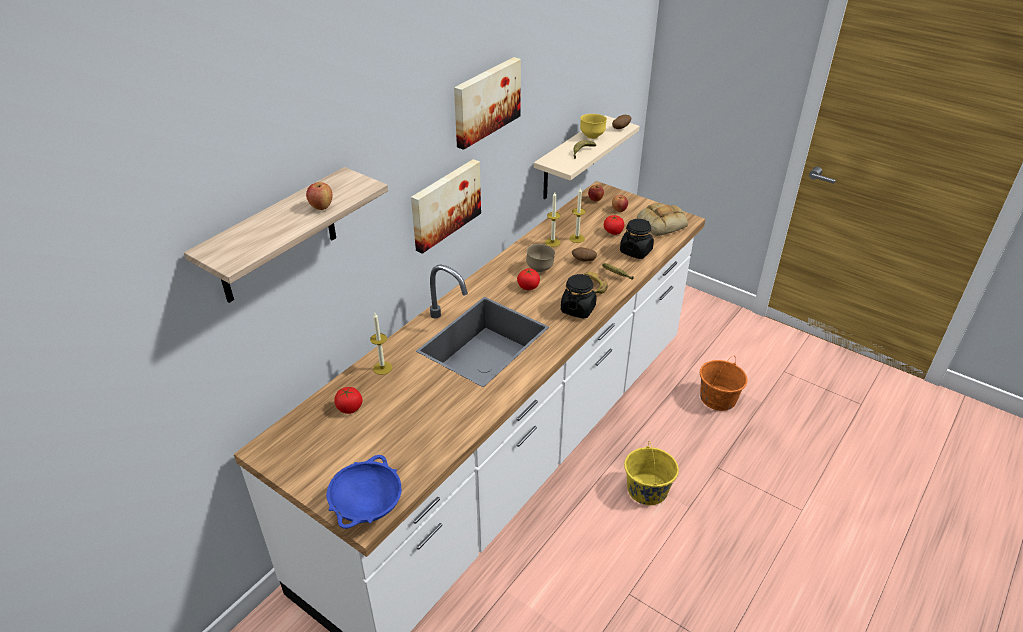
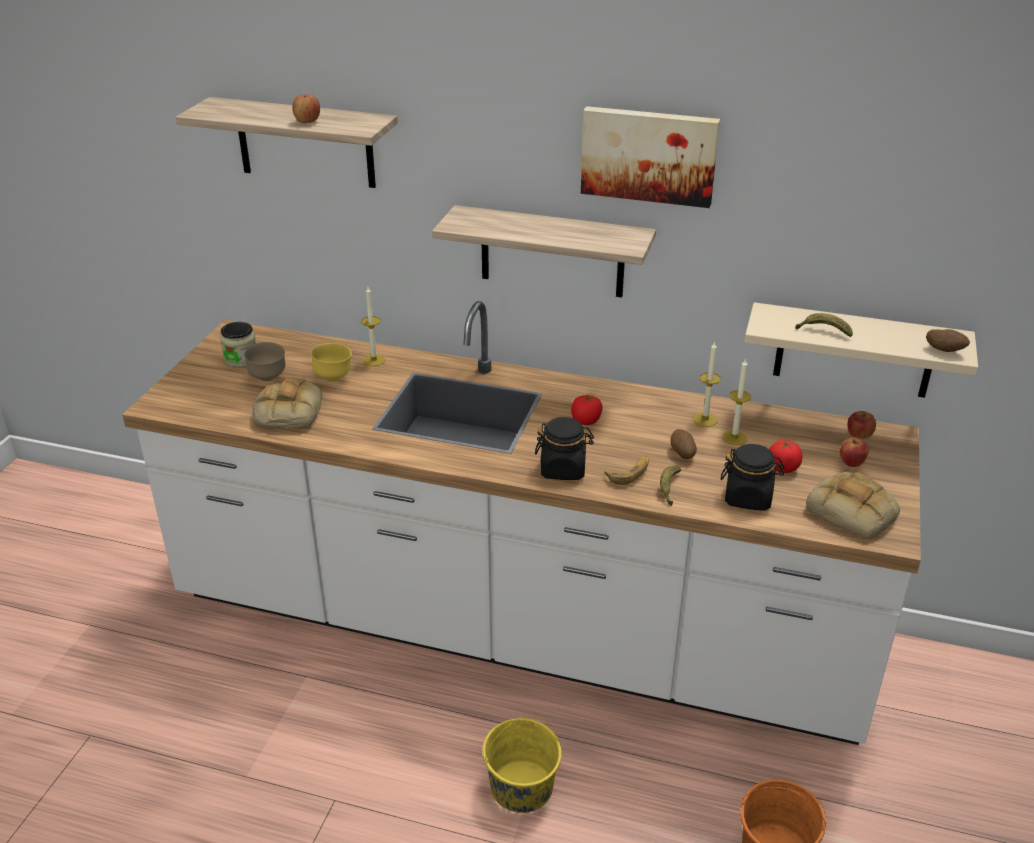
camera: 70 degrees right, 5 degrees down
blue bowl [326,455,402,529] -> none
tomato [334,387,362,414] -> none
picture [411,159,481,254] -> shelf [432,205,656,298]
brown bowl [526,244,555,272] -> brown bowl moved to [244,342,285,381]
yellow bowl [580,114,607,139] -> yellow bowl moved to [311,343,352,382]
none -> jar [220,322,256,368]
none -> bread [253,377,322,429]

